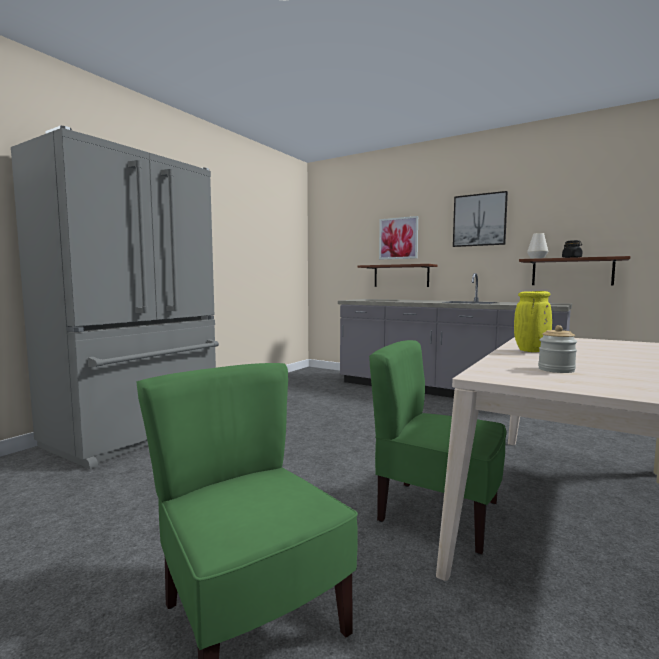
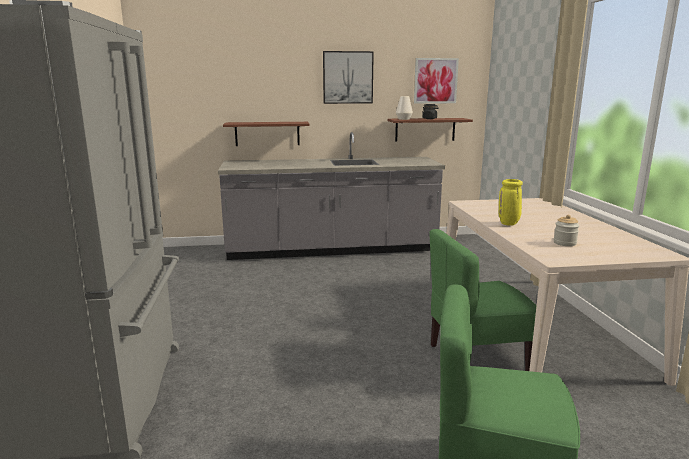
camera: 40 degrees left, 10 degrees up
picture [379,216,418,259] -> picture moved to [414,58,459,104]

